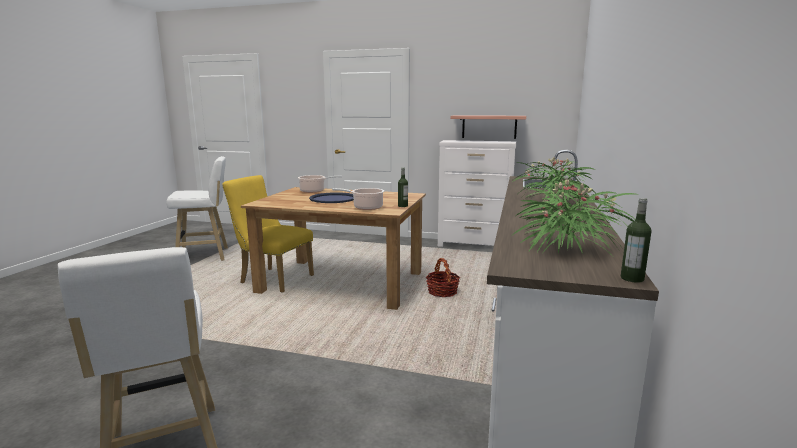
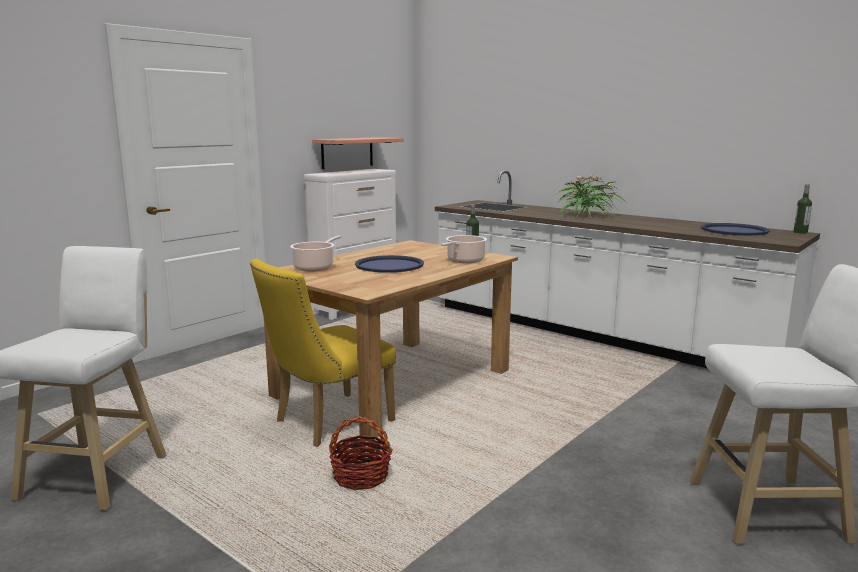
camera: 65 degrees left, 0 degrees up
basket [426,258,460,297] -> basket moved to [329,416,393,490]
potted plant [513,180,639,254] -> blue tray [701,223,770,236]

